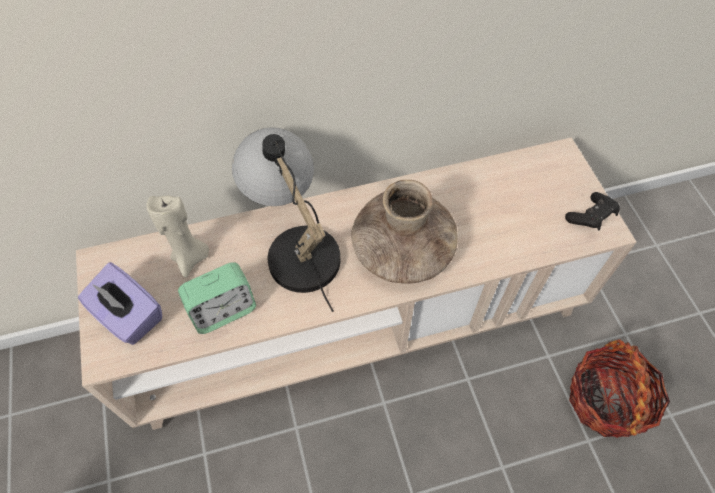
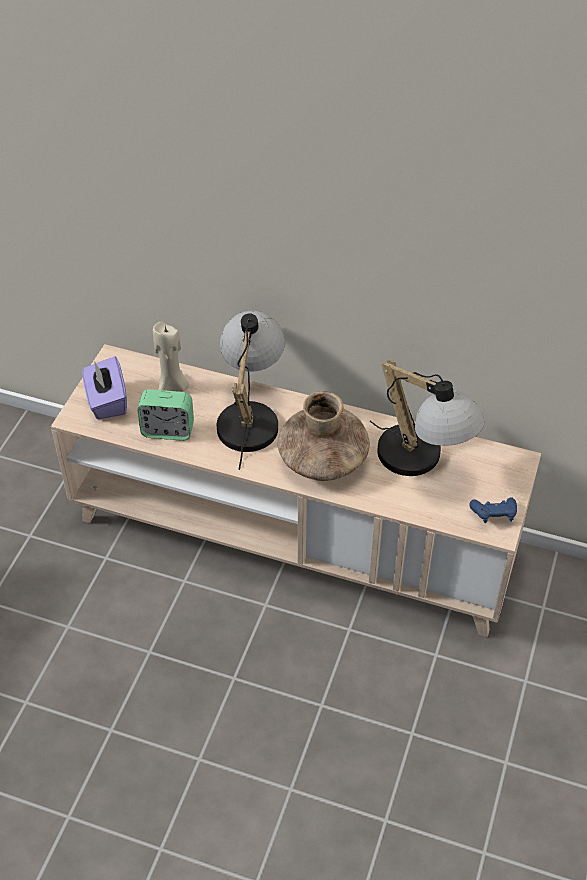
camera: 35 degrees right, 10 degrees down
black game controller [565,192,620,231] -> blue game controller [469,497,517,523]
basket [569,340,670,438] -> none
none -> table lamp [370,360,485,476]

